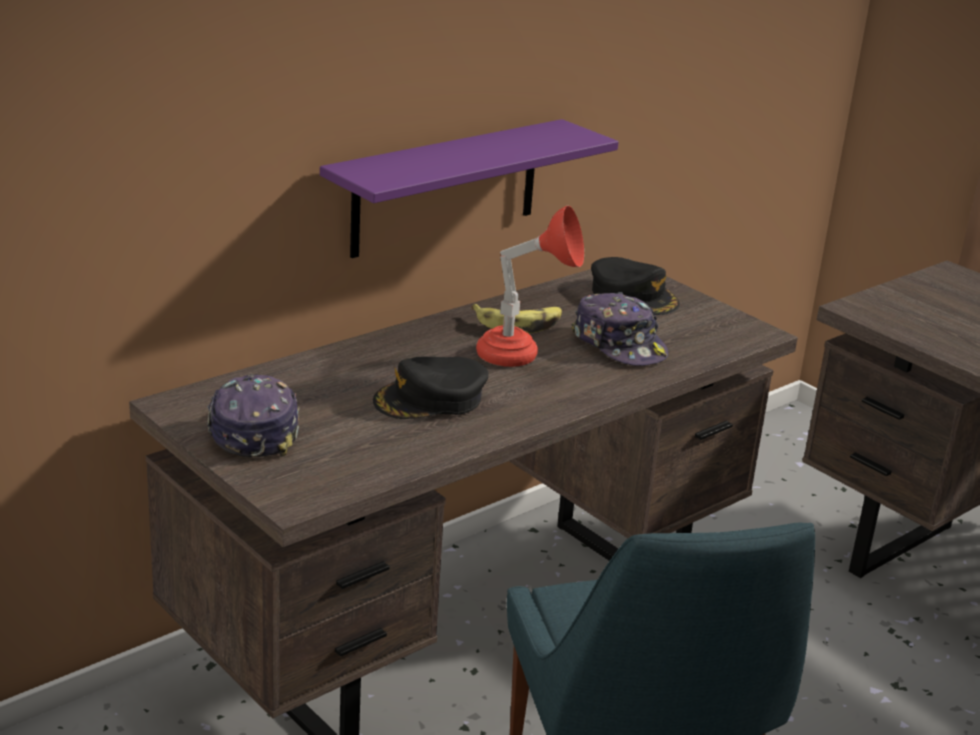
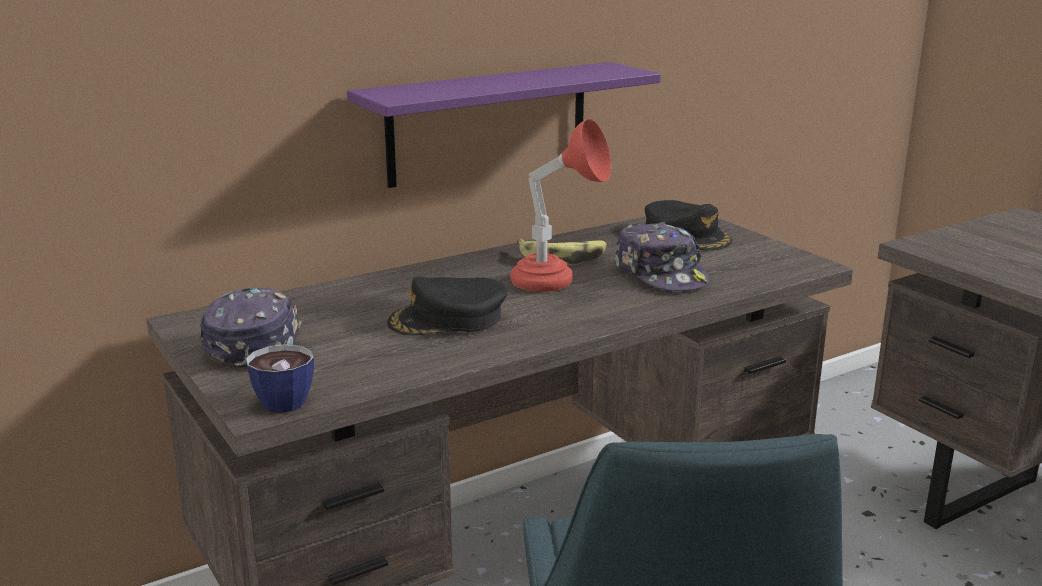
camera: 10 degrees right, 5 degrees down
none -> cup [246,344,314,413]

